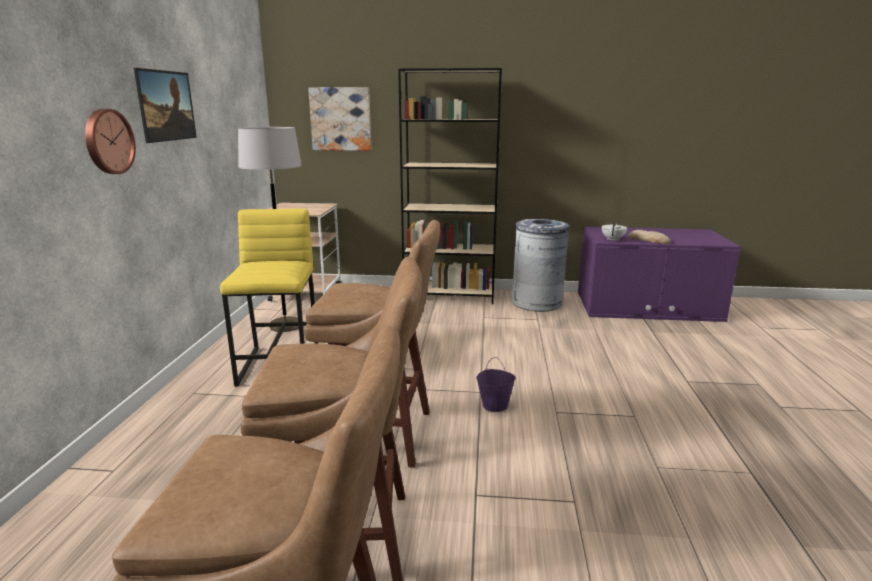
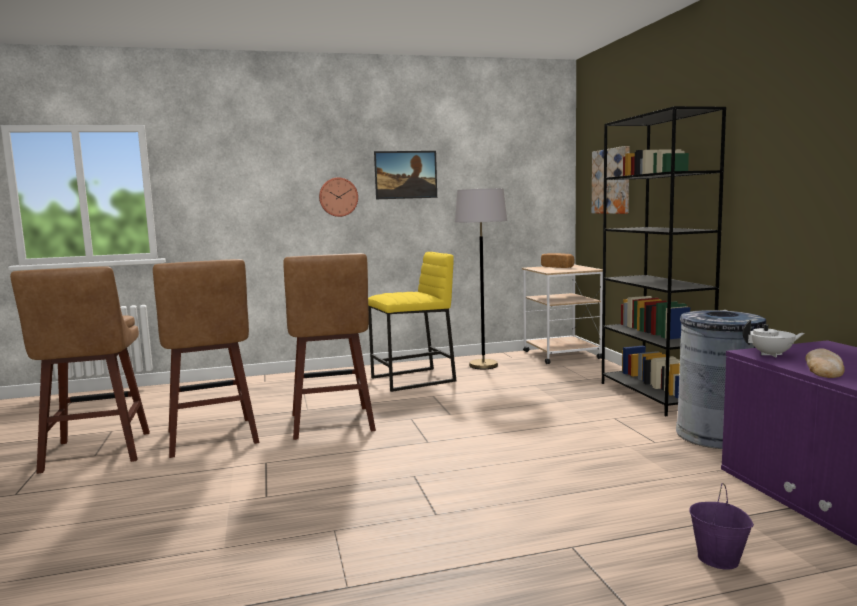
camera: 70 degrees right, 10 degrees down
beige bookcase [398,68,502,304] -> black bookcase [602,106,726,416]
purple bucket [477,357,516,412] -> purple bucket moved to [690,483,754,570]
none -> bread [541,253,575,268]

